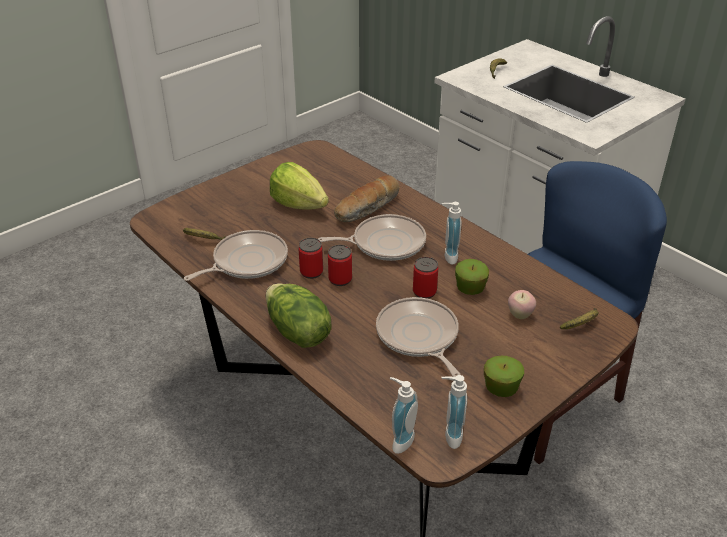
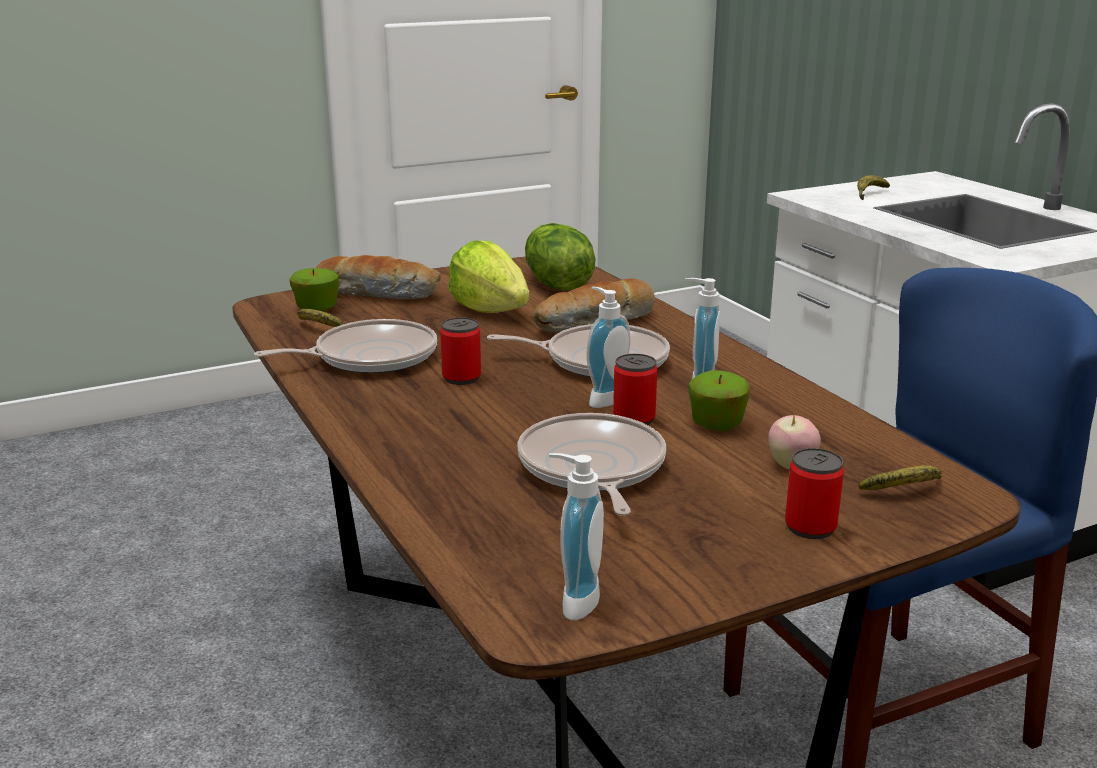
camera: 15 degrees right, 15 degrees down
lettuce [266,283,331,348] -> lettuce moved to [525,223,595,290]
can [328,245,352,286] -> can moved to [785,448,844,539]
soap dispenser [390,377,418,454] -> soap dispenser moved to [587,287,631,408]
apple [484,356,524,397] -> apple moved to [289,268,339,312]
none -> bread [316,255,441,299]

